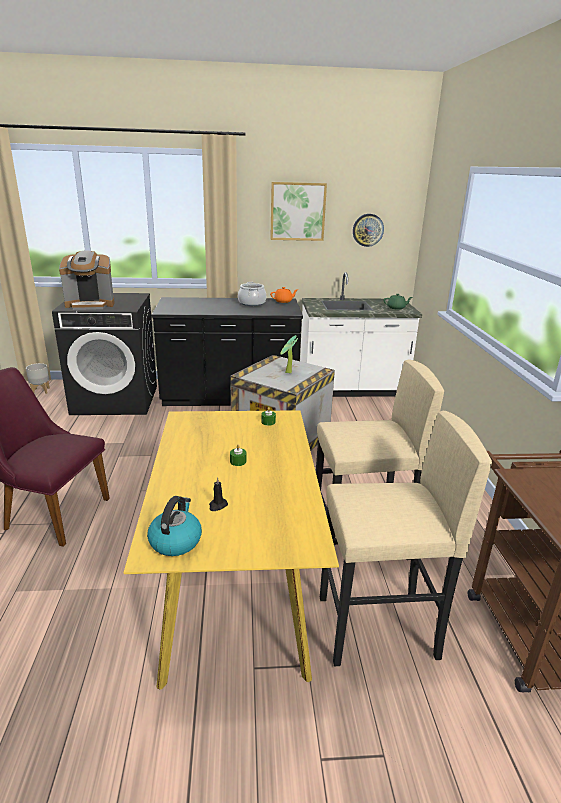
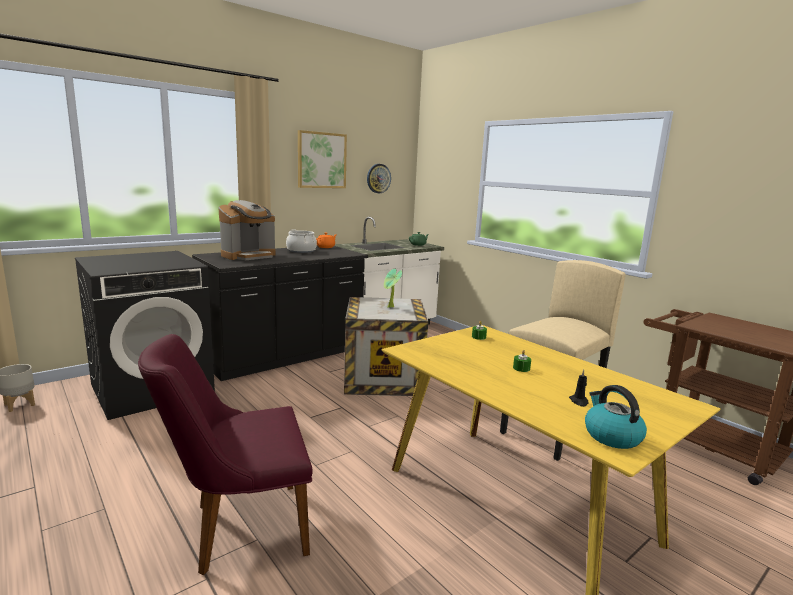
camera: 35 degrees left, 10 degrees down
coffee machine [59,251,114,310] -> coffee machine moved to [219,200,276,260]
beige stool [320,411,492,666] -> none

